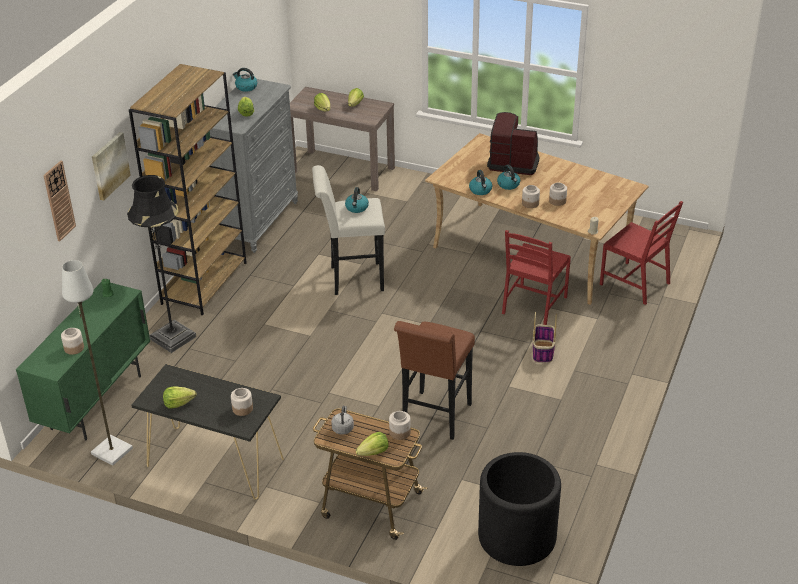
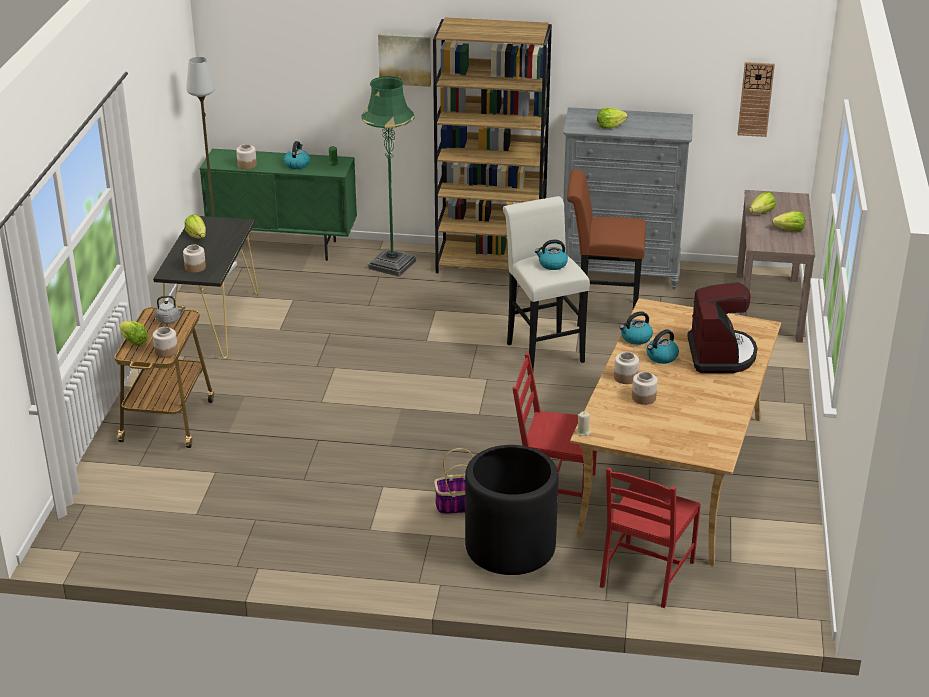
camera: 75 degrees right, 5 degrees down
wall clock [43,161,76,241] -> wall clock moved to [737,62,775,137]
black floor lamp [127,175,196,353] -> green floor lamp [362,76,416,277]
kettle [233,68,257,92] -> kettle moved to [284,141,310,169]
brown stool [394,321,475,440] -> brown stool moved to [567,169,646,327]
black planter [478,452,561,566] -> black planter moved to [465,445,559,575]

